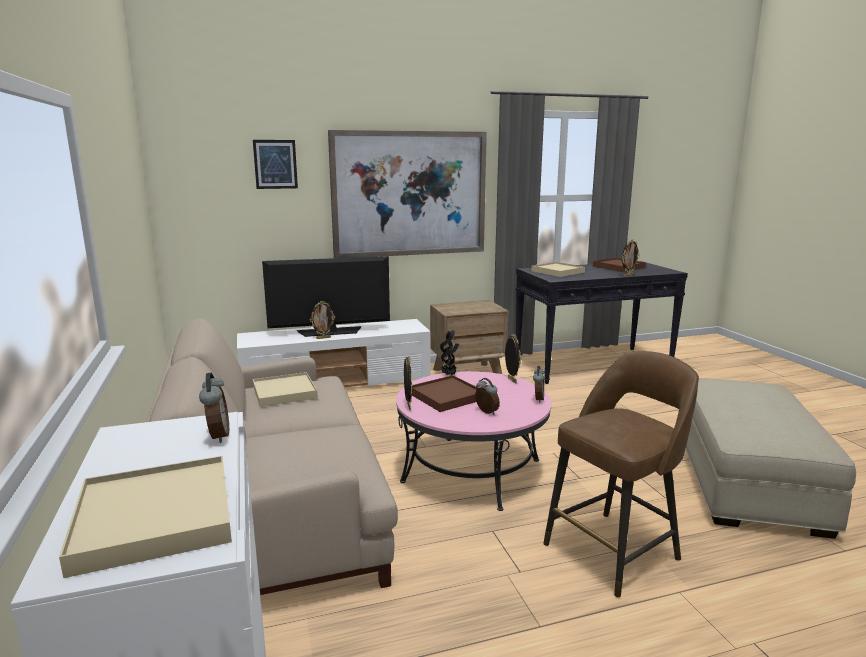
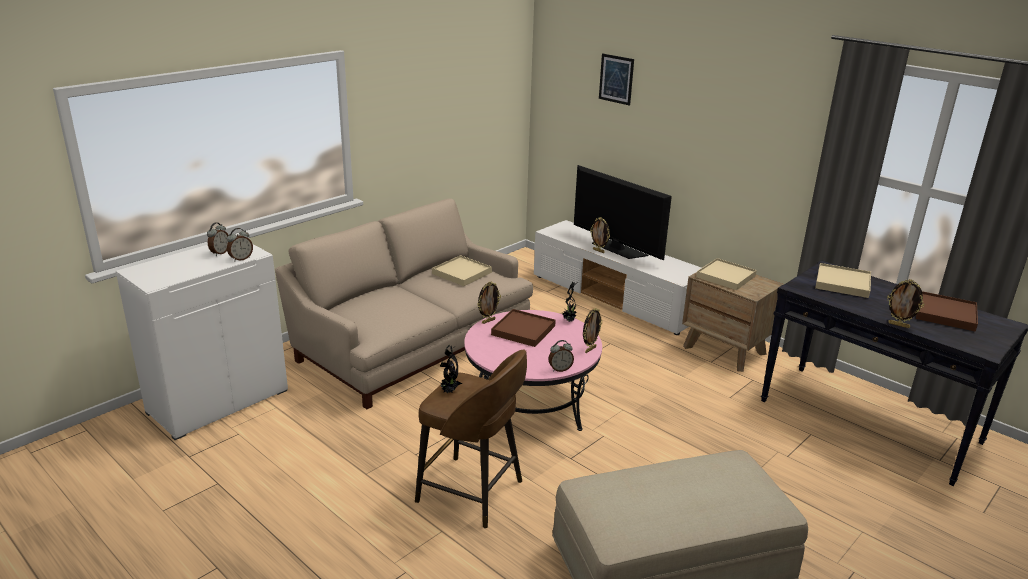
camera: 60 degrees right, 10 degrees up
beige tray [59,456,232,578] -> beige tray moved to [696,258,757,290]
picture [328,130,487,258] -> none
alarm clock [475,378,500,415] -> alarm clock moved to [207,223,229,256]
none -> potted plant [440,345,462,393]

